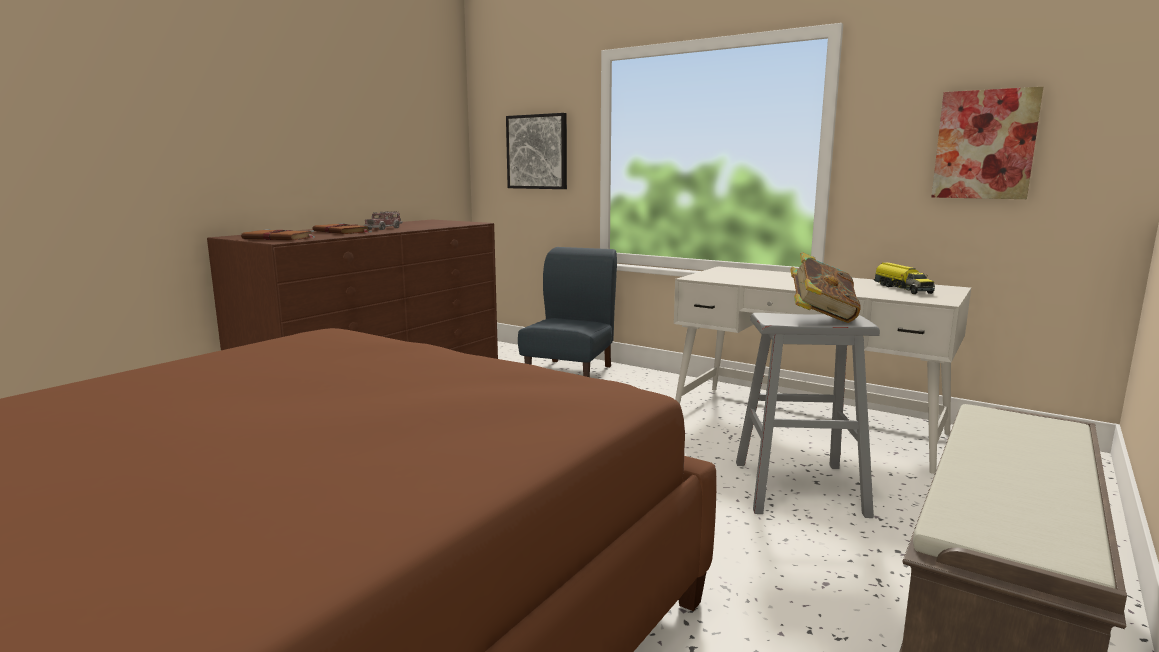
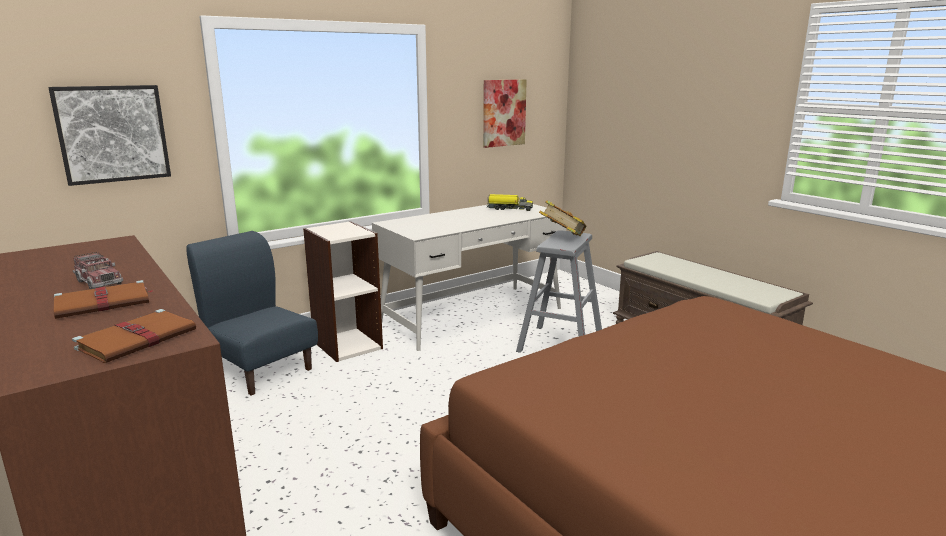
camera: 70 degrees left, 5 degrees up
none -> bookcase [303,221,383,362]

